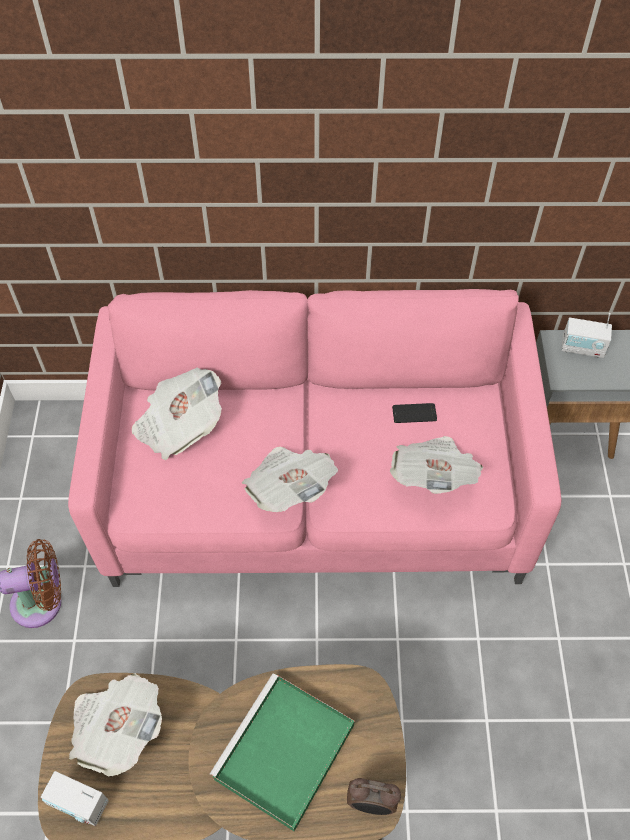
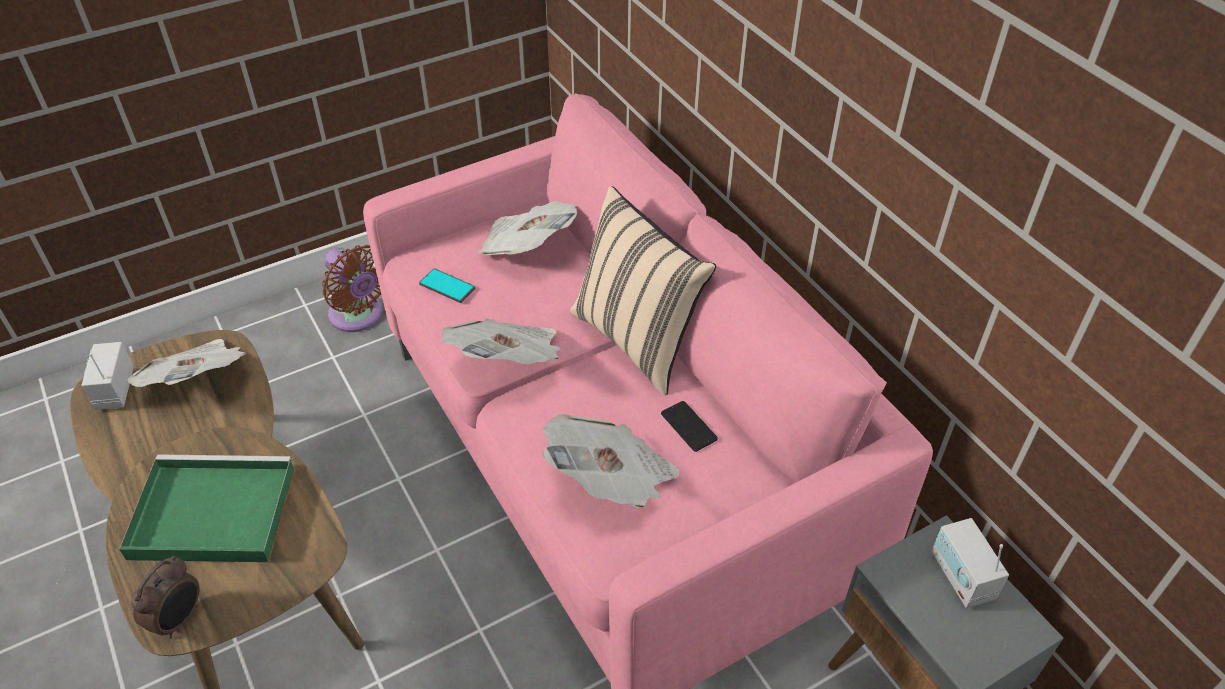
camera: 60 degrees right, 10 degrees down
alarm clock [347,778,401,815] -> alarm clock turned 135 degrees counterclockwise [131,556,199,639]
none -> phone [419,268,476,303]
none -> beige pillow [570,186,716,396]

